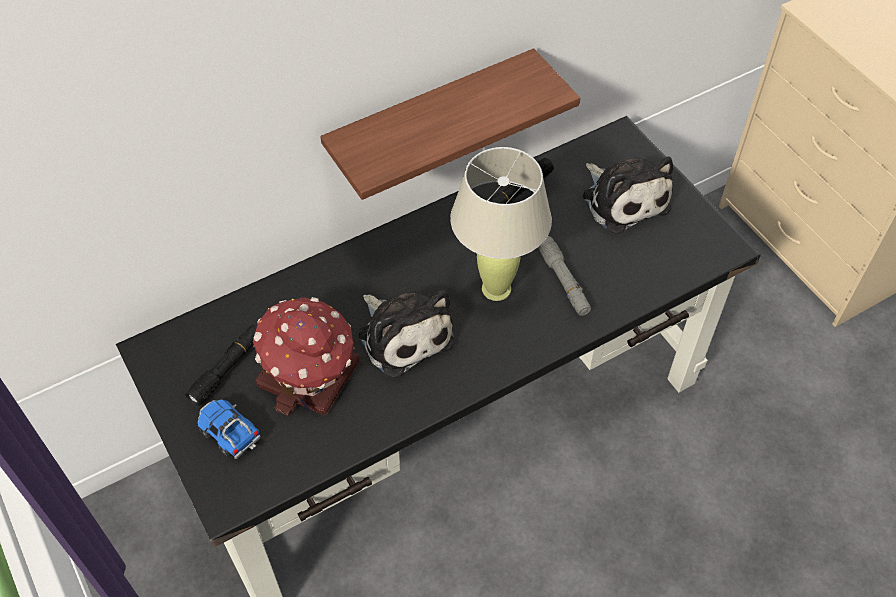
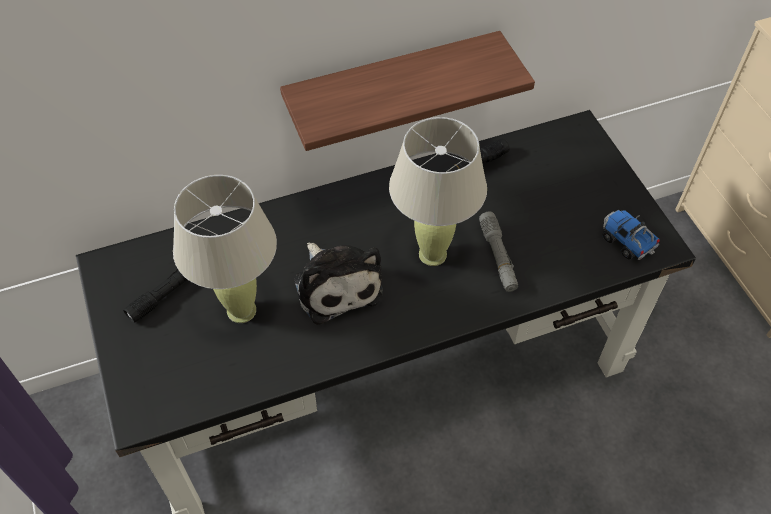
camera: 10 degrees right, 0 degrees up
toy truck [198,400,261,459] -> toy truck moved to [602,210,660,260]
toy house [253,297,359,416] -> beige table lamp [173,175,277,323]
plush toy [583,156,673,234] -> none

